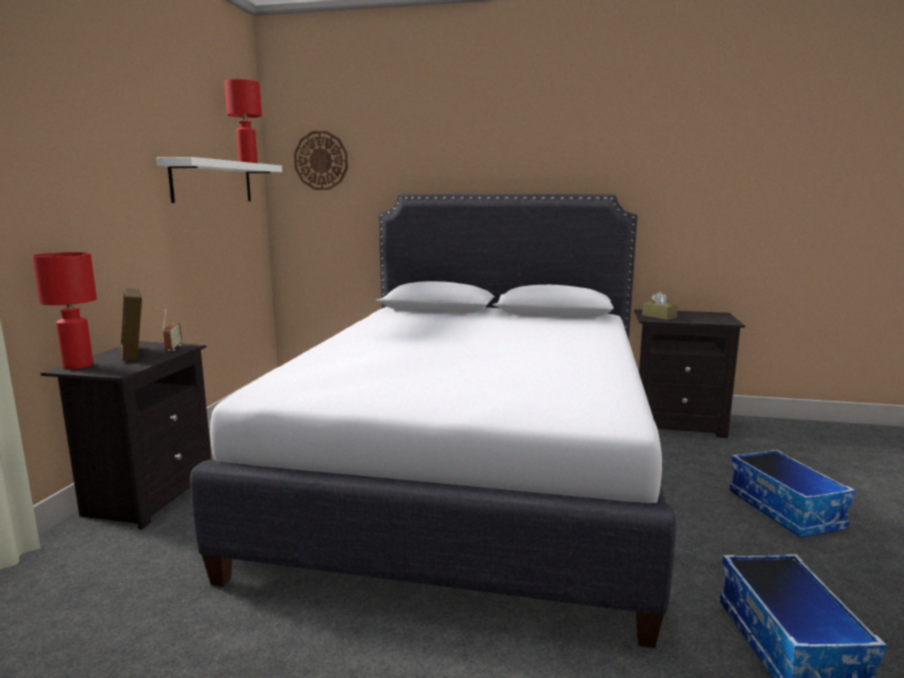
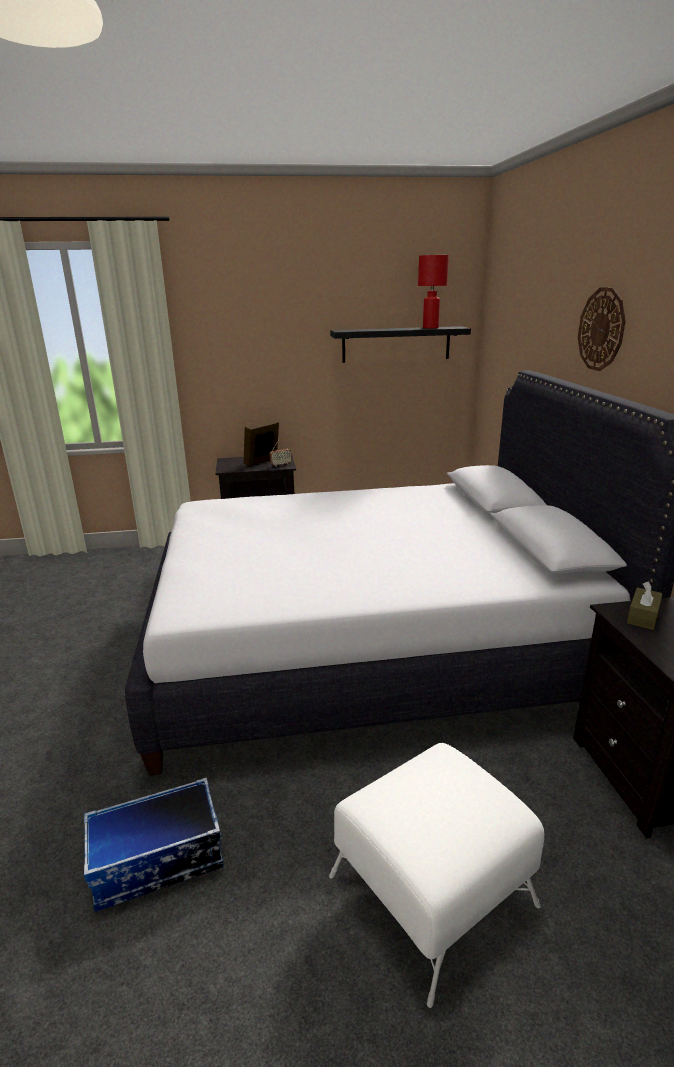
camera: 70 degrees right, 10 degrees up
red table lamp [32,252,97,369] -> none
white shelf [156,157,282,203] -> black shelf [330,326,471,363]
wall clock [294,131,348,190] -> wall clock moved to [578,287,626,371]
storage box [729,449,856,537] -> white ottoman [329,743,544,1008]

